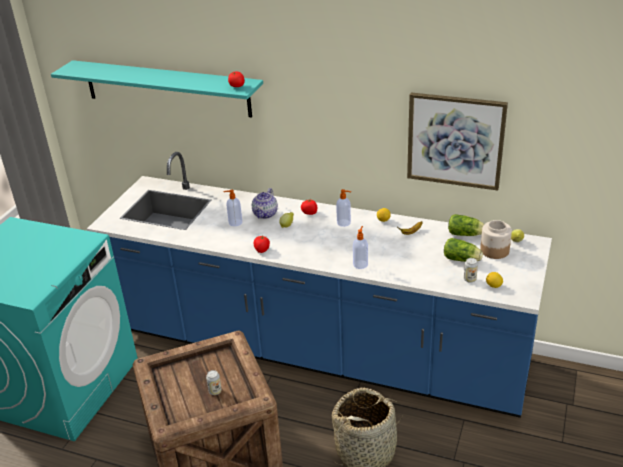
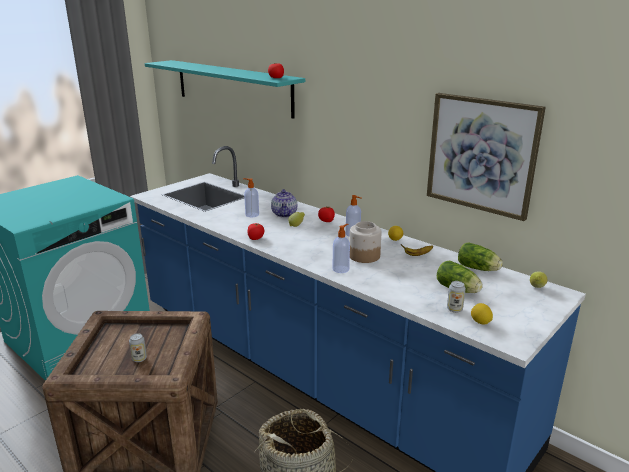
camera: 20 degrees right, 10 degrees down
teapot [252,188,278,219] -> teapot turned 45 degrees counterclockwise [271,189,297,218]
jar [480,220,512,259] -> jar moved to [349,221,382,263]

